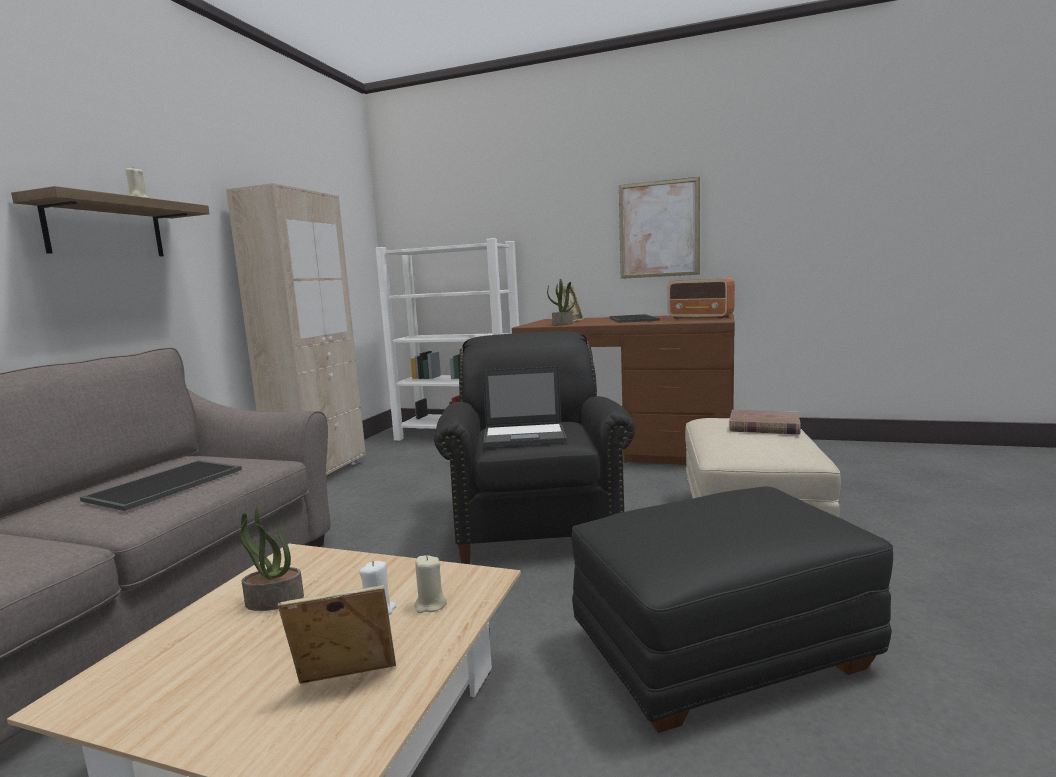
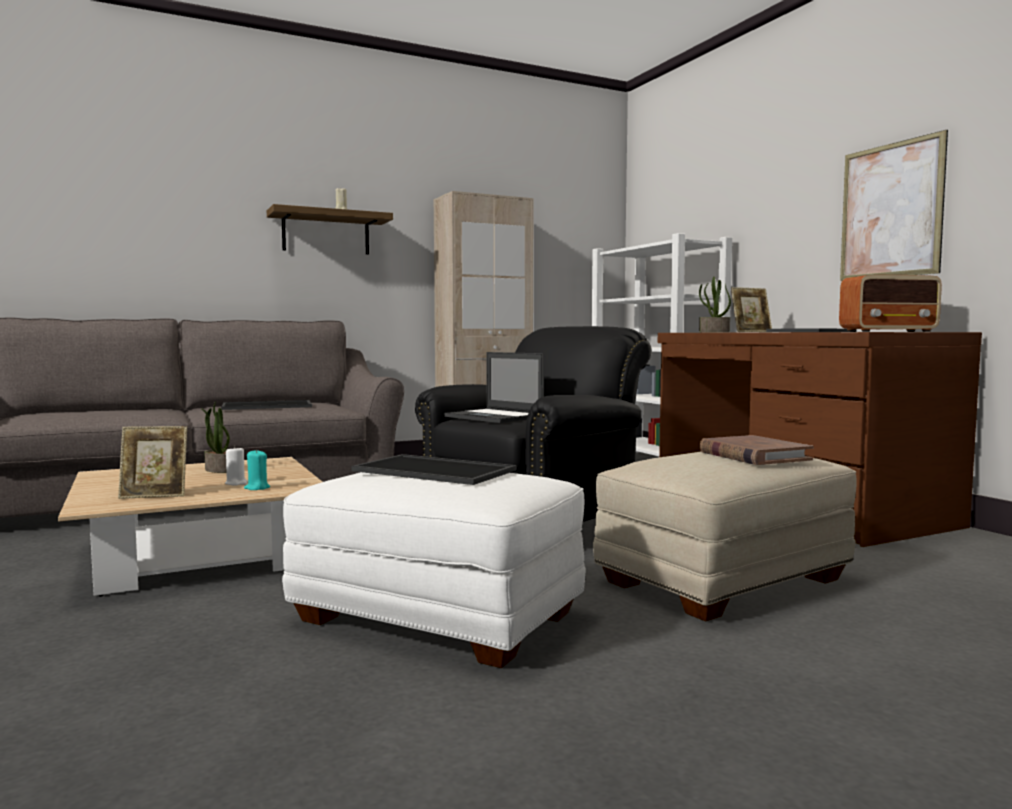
camera: 45 degrees right, 5 degrees down
picture frame [278,585,396,684] -> picture frame turned 135 degrees clockwise [118,426,187,499]
beige candle [414,555,447,613] -> turquoise candle [244,449,270,490]
black ottoman [572,487,893,733] -> white ottoman [282,472,586,668]
radio [668,278,735,319] -> radio turned 90 degrees counterclockwise [839,275,942,332]
none -> tray [351,454,517,485]

